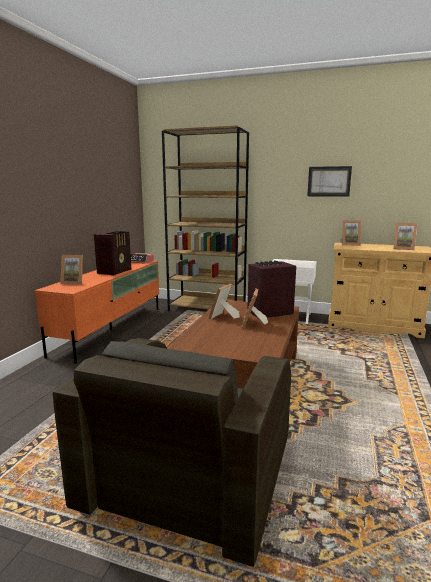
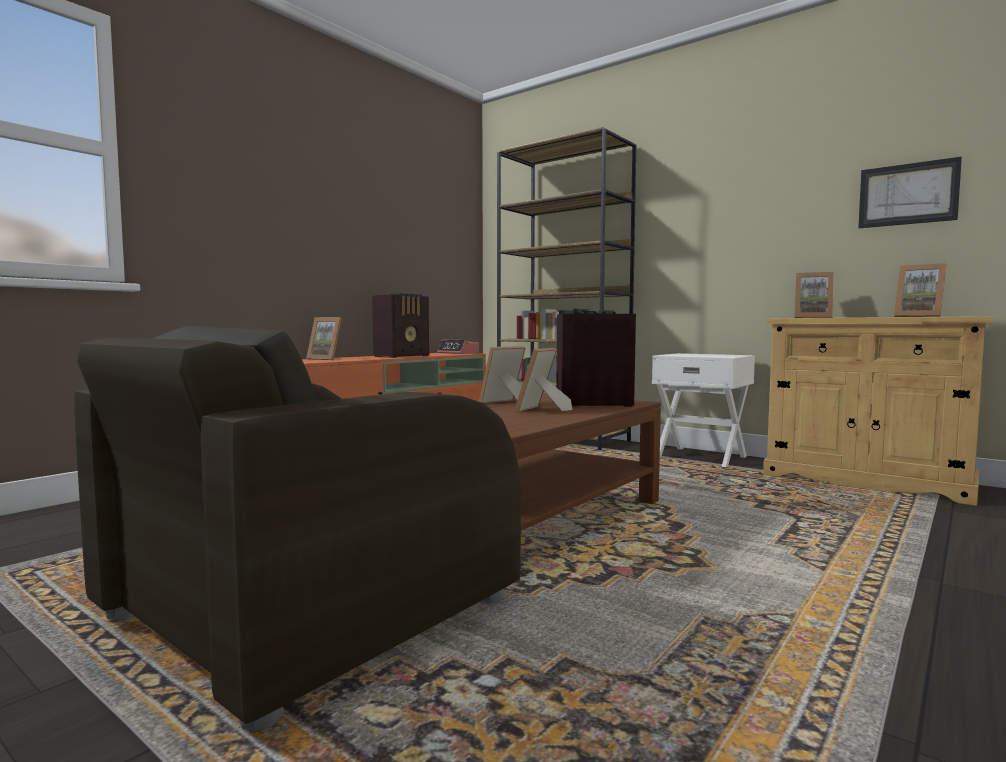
camera: 20 degrees right, 10 degrees down
picture [307,166,352,197] -> picture moved to [858,157,962,228]

